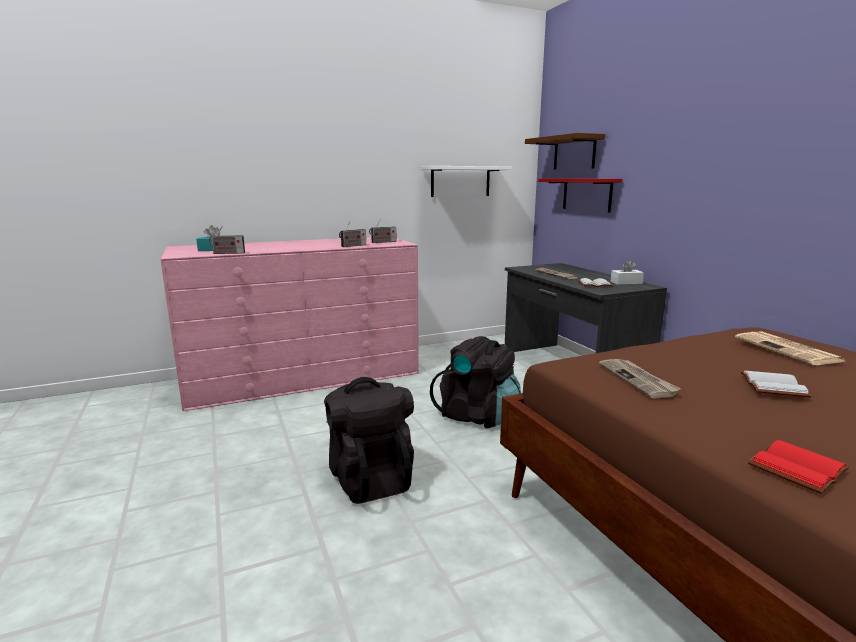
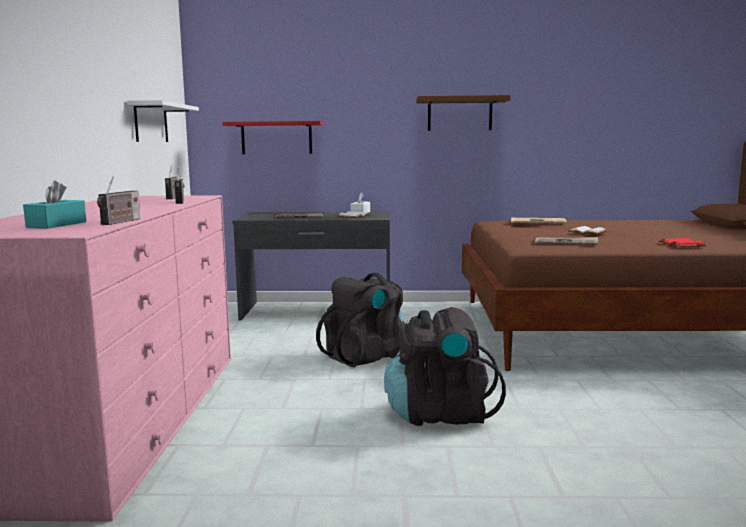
camera: 65 degrees left, 5 degrees down
brown shelf [525,133,605,169] -> brown shelf moved to [416,95,511,131]

